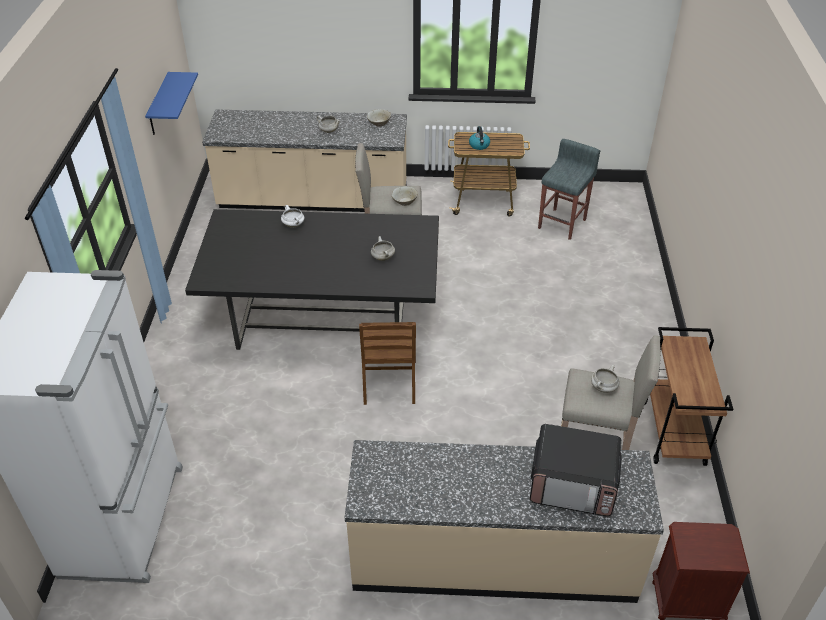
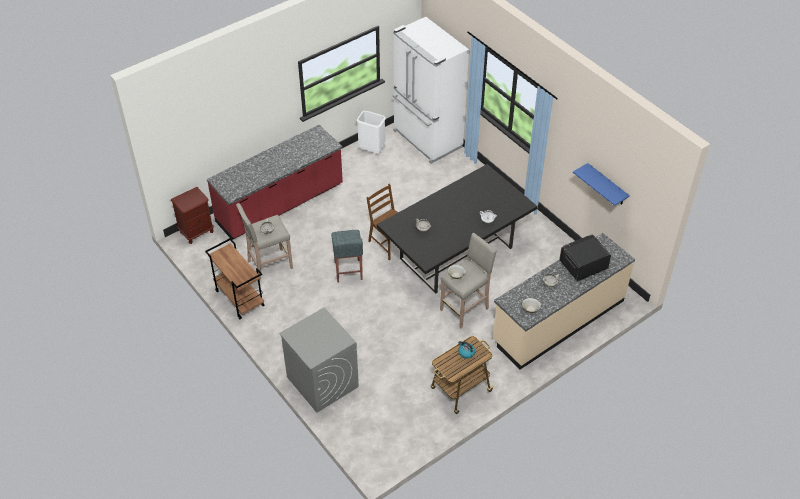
camera: 140 degrees right, 5 degrees up
beige counter [345,440,664,603] -> red counter [207,125,343,240]
microwave [530,424,622,516] -> microwave moved to [559,234,611,281]
grey stool [538,139,600,240] -> grey stool moved to [331,230,363,282]
none -> grey washing machine [279,308,359,413]
none -> white trash can [357,111,386,153]

